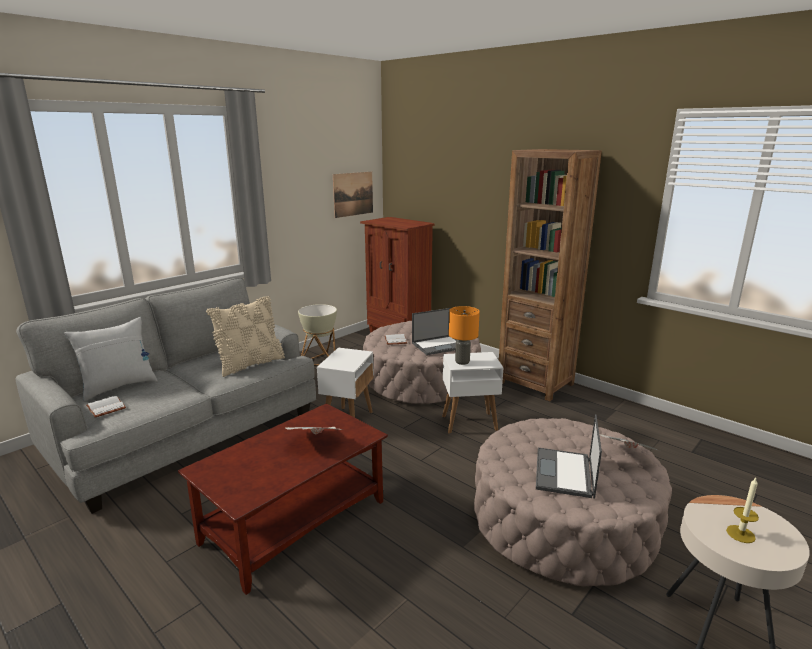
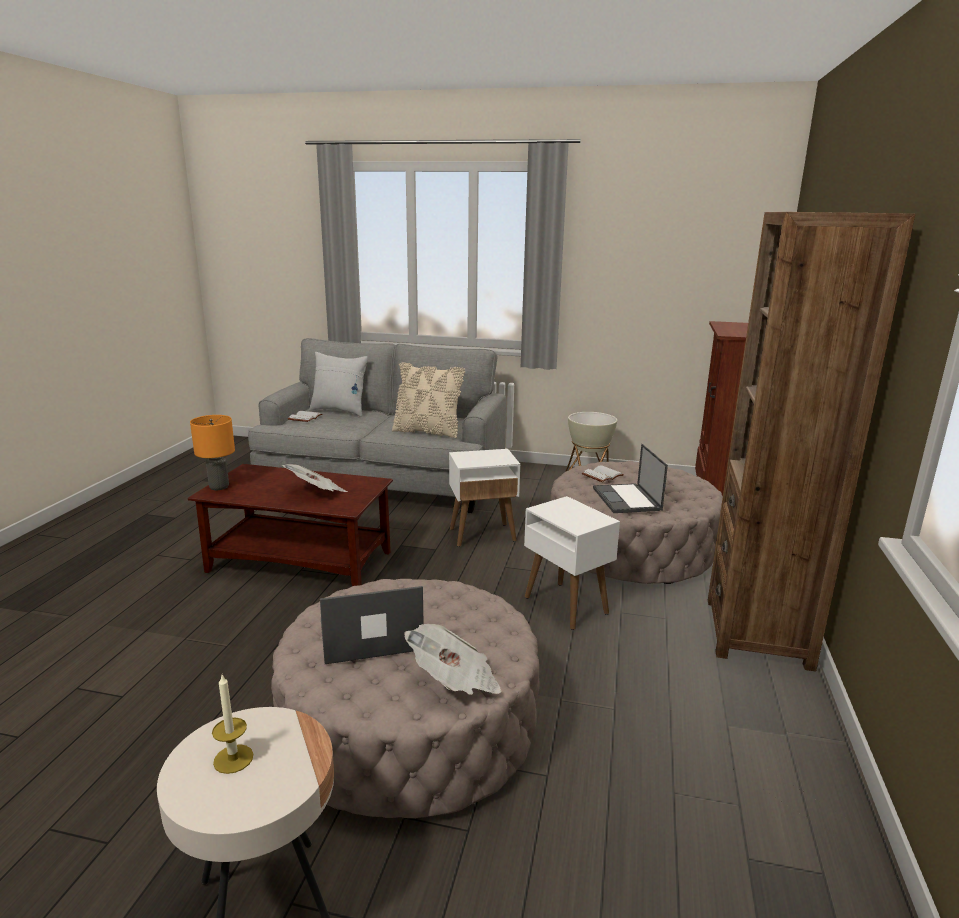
camera: 60 degrees right, 0 degrees up
picture [333,172,373,218] -> none
laptop [412,308,457,355] -> laptop turned 45 degrees clockwise [593,444,668,513]
orange table lamp [449,306,480,365] -> orange table lamp moved to [190,415,235,490]

